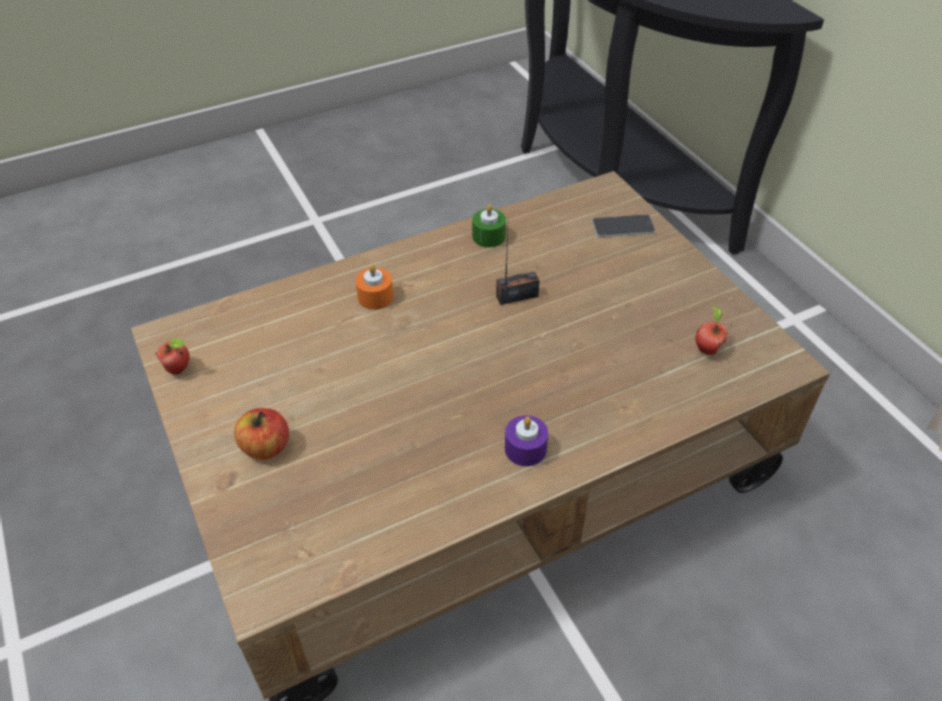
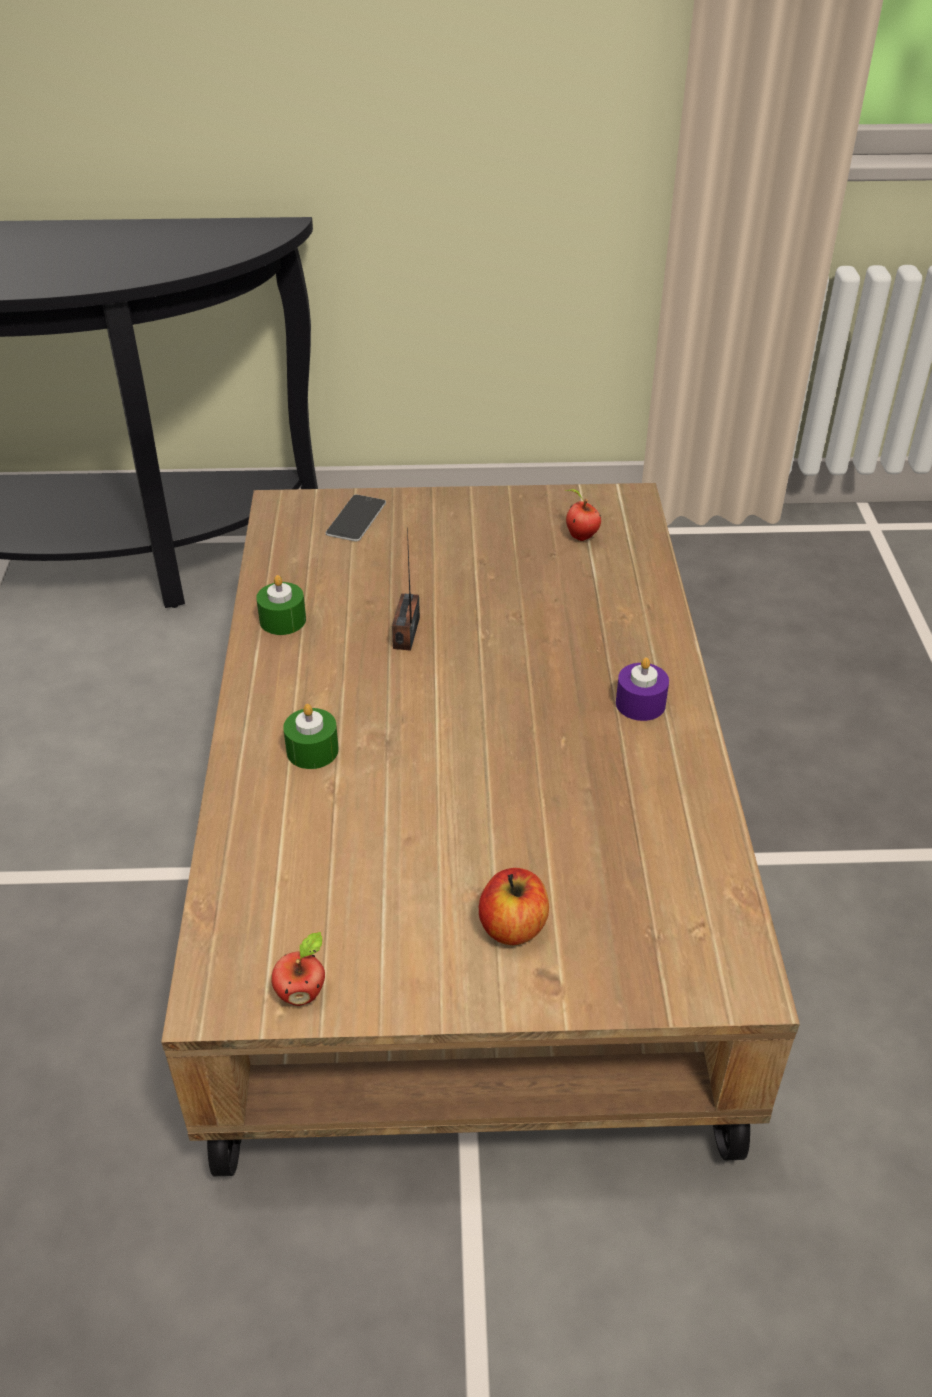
camera: 65 degrees left, 5 degrees down
orange candle [355,264,394,310] -> green candle [283,704,339,769]

